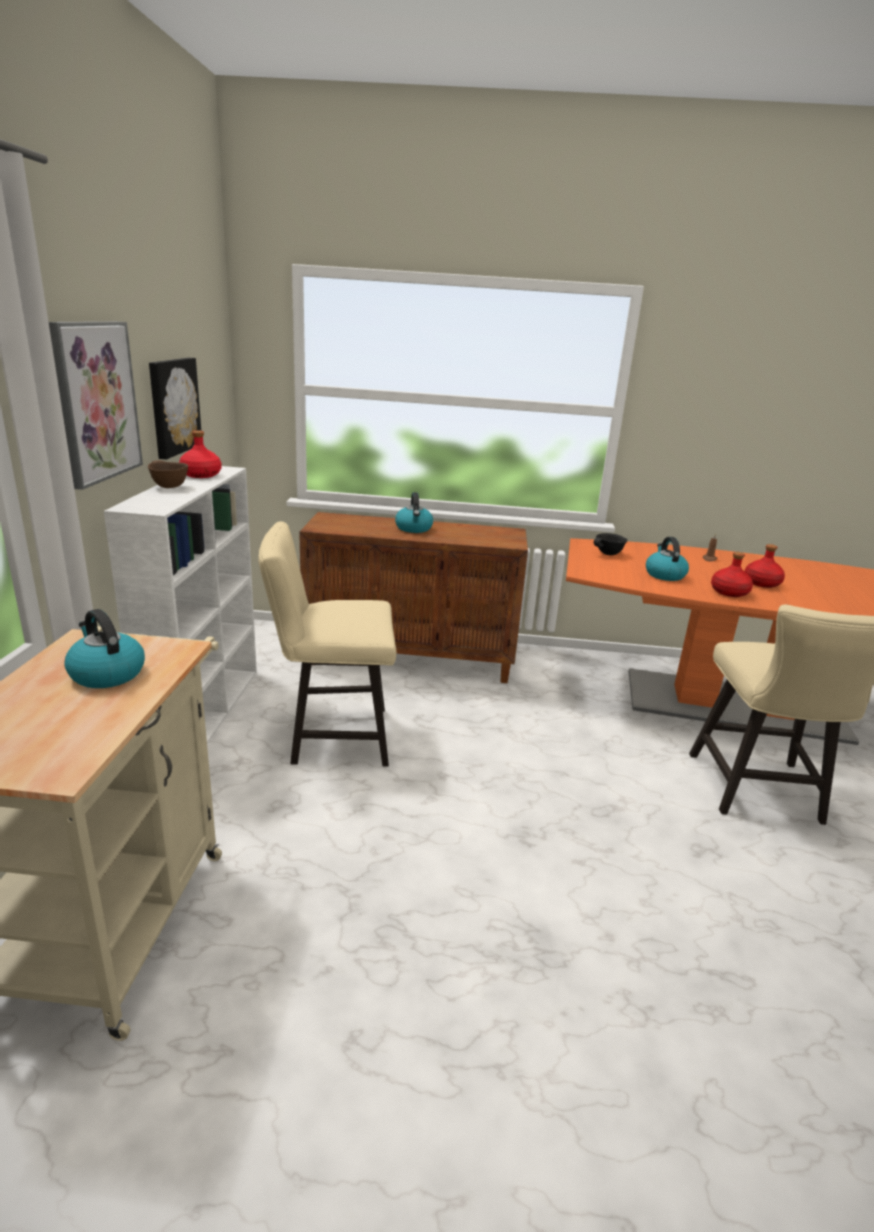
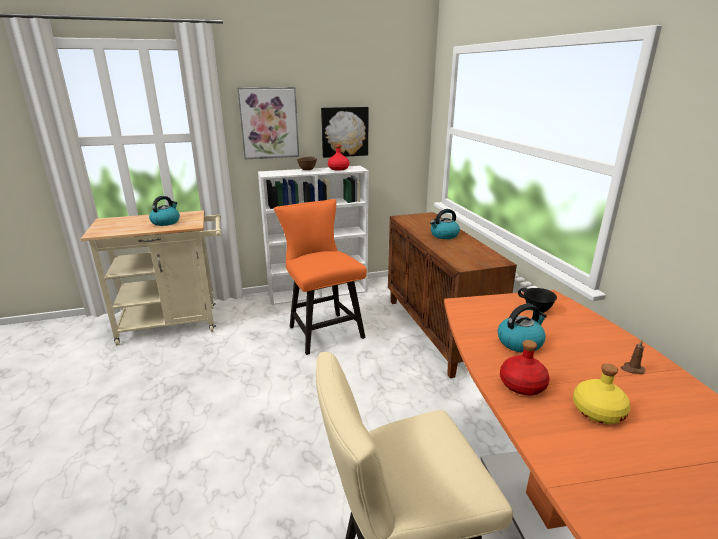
camera: 70 degrees right, 0 degrees up
beige chair [258,522,396,766] -> orange chair [274,199,367,355]
red bottle [745,544,785,588] -> yellow bottle [573,363,630,424]

